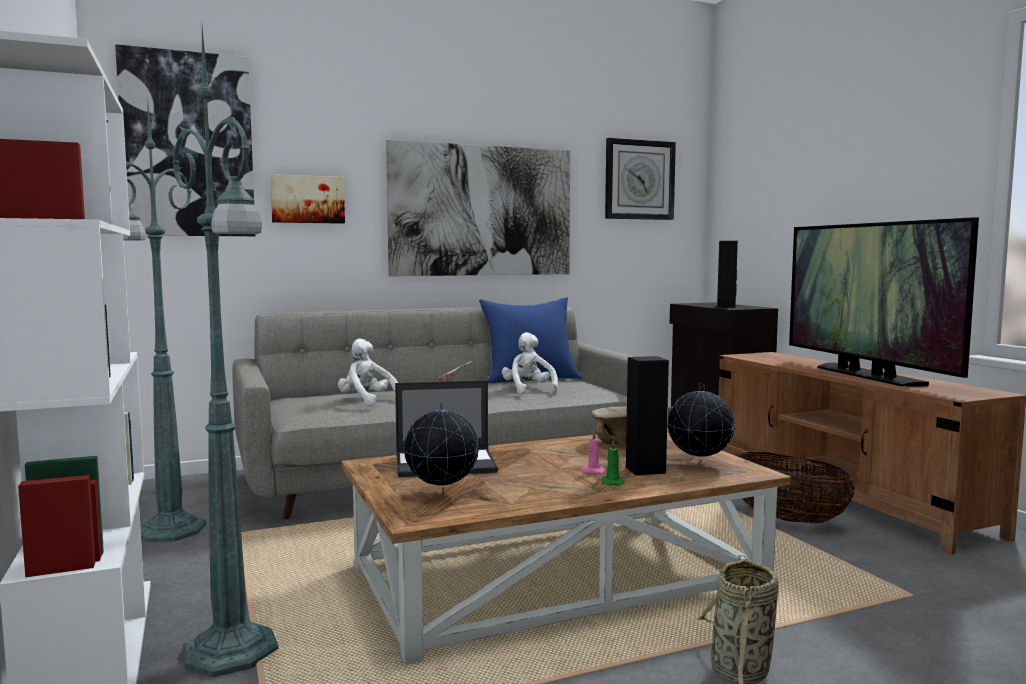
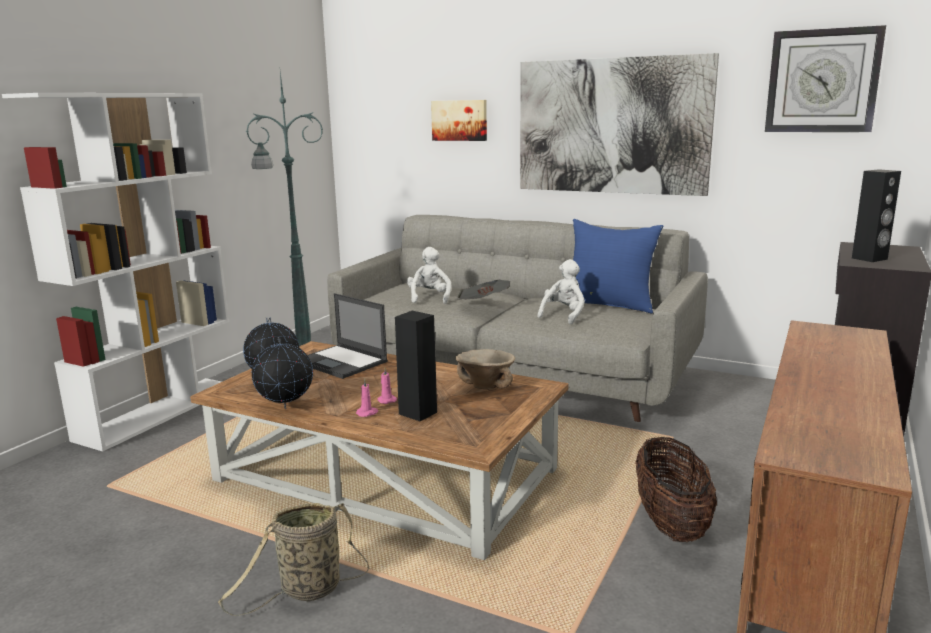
camera: 50 degrees right, 10 degrees up
picture [115,44,255,236] -> none
green floor lamp [172,27,278,678] -> none
green candle [602,439,625,486] -> pink candle [356,378,378,417]
globe [667,383,735,465] -> globe moved to [252,337,313,409]
television [789,217,979,386] -> none

